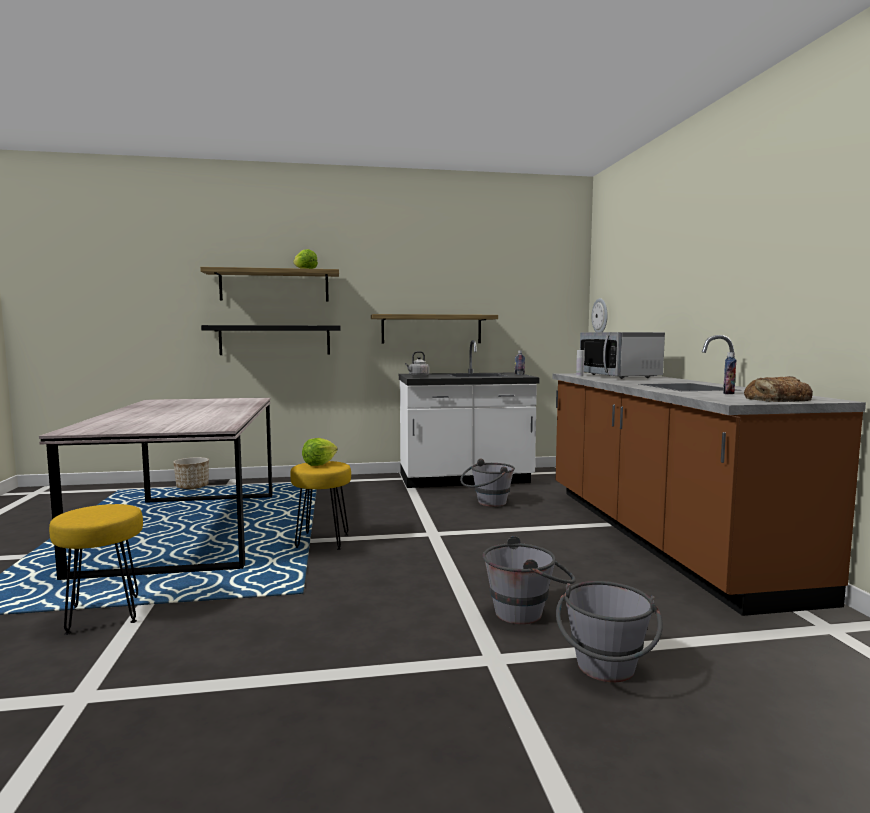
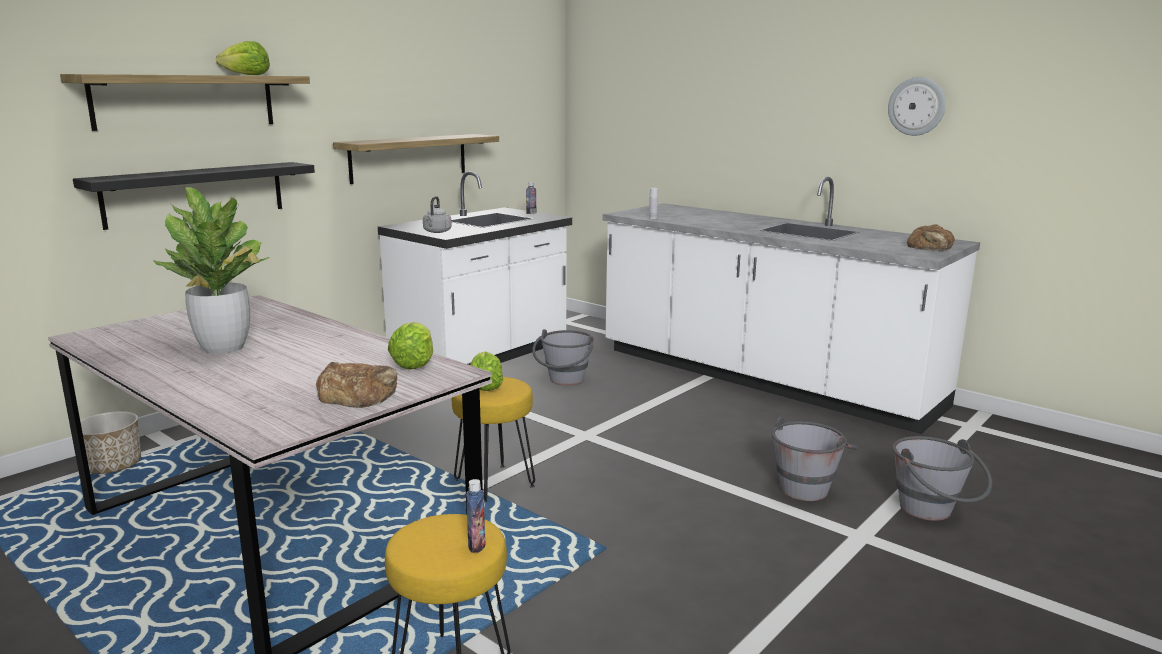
camera: 40 degrees left, 10 degrees up
brown counter [552,335,866,616] -> white counter [602,177,980,434]
microwave [580,332,665,379] -> none
wall clock [592,298,608,332] -> wall clock moved to [888,77,946,136]
bottle [723,352,736,394] -> bottle moved to [466,479,485,553]
none -> potted plant [153,187,269,354]
none -> bread [316,362,398,408]
none -> lettuce [388,322,433,370]

